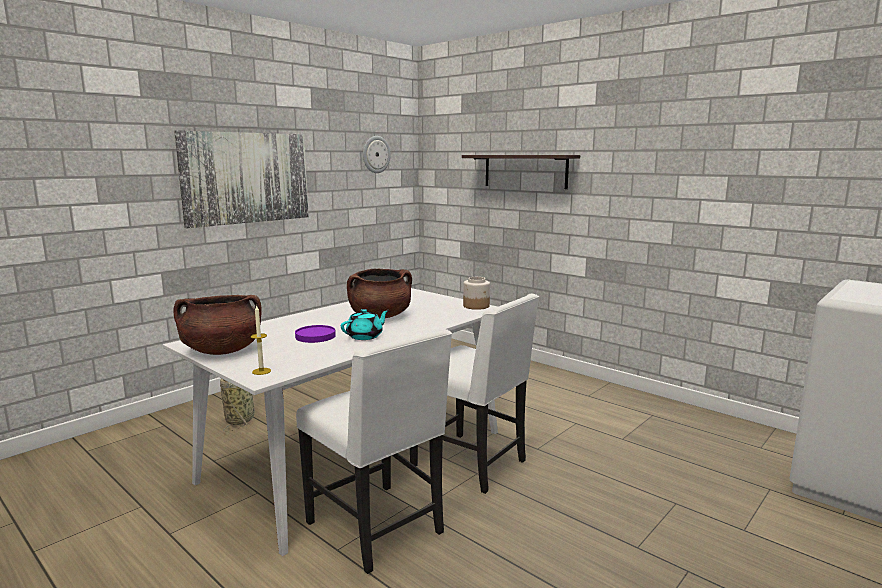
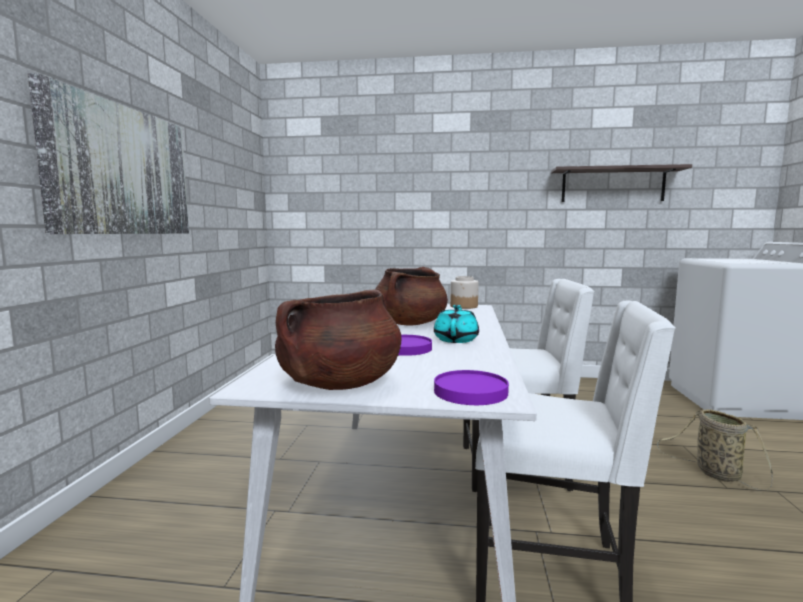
camera: 35 degrees left, 5 degrees down
basket [220,378,254,431] -> basket moved to [657,409,773,490]
candle [251,305,271,375] -> purple plate [434,370,509,405]
wall clock [363,136,391,173] -> none
shelf [462,155,580,189] -> shelf moved to [551,164,692,202]

